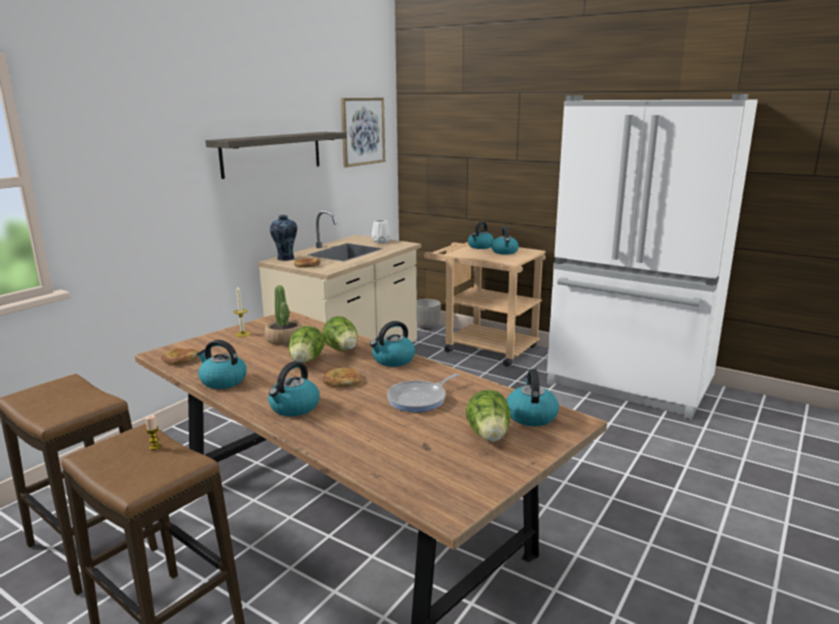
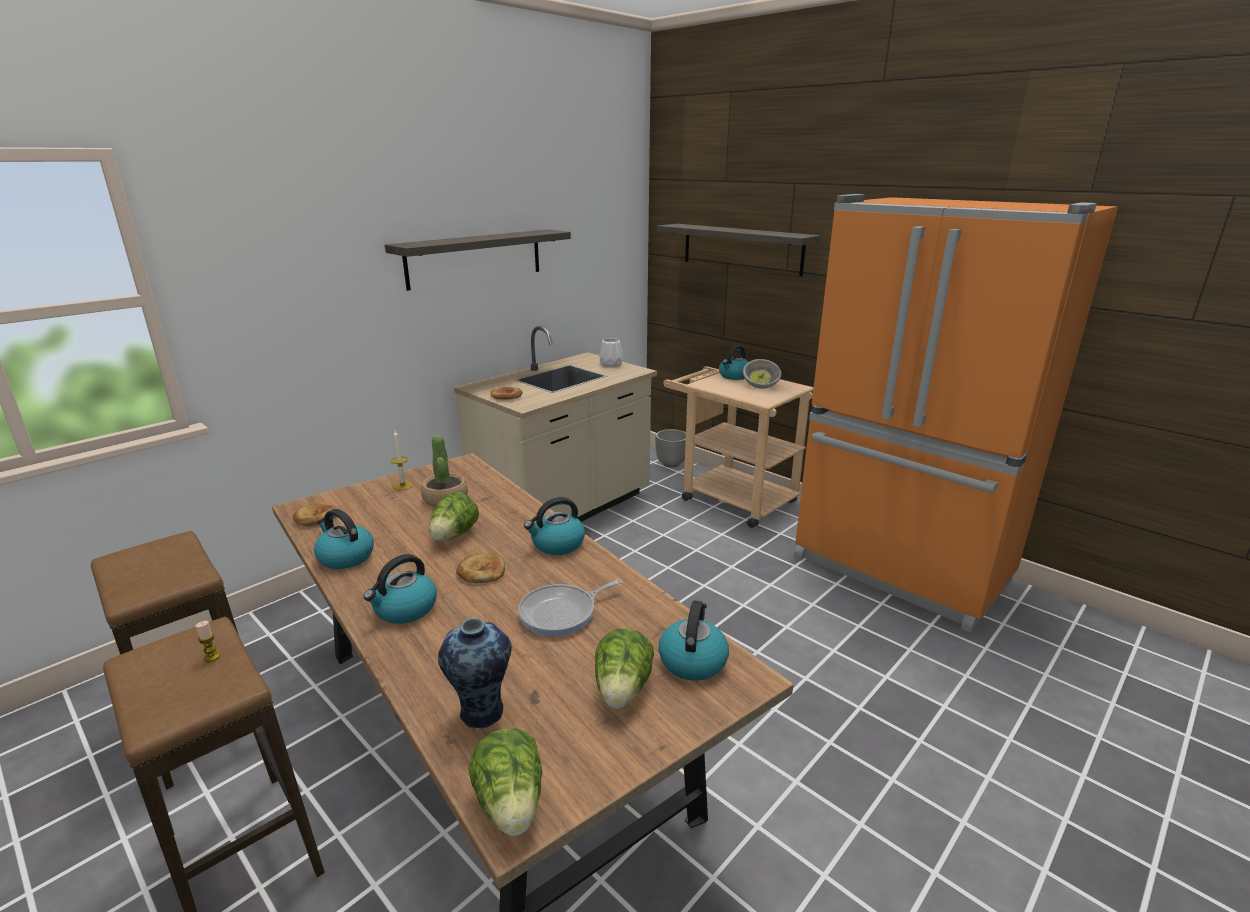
camera: 10 degrees right, 5 degrees up
vase [270,215,297,261] -> vase moved to [438,618,512,729]
lettuce [322,316,358,351] -> lettuce moved to [468,728,542,836]
picture [341,98,385,167] -> none
kettle [491,226,519,255] -> bowl [743,359,781,389]
white fridge [547,94,758,419] -> orange fridge [794,194,1118,633]
none -> shelf [656,224,821,276]

